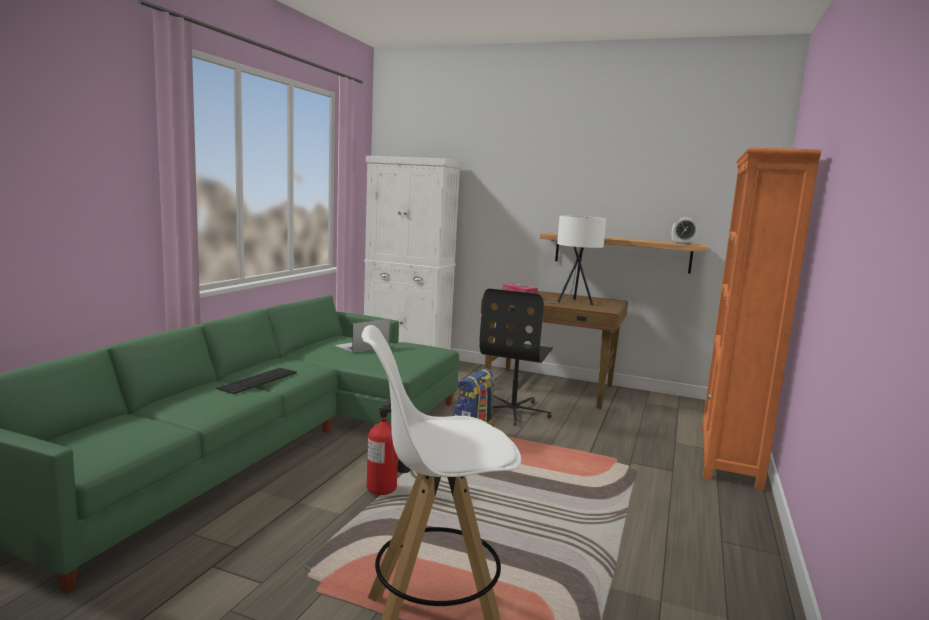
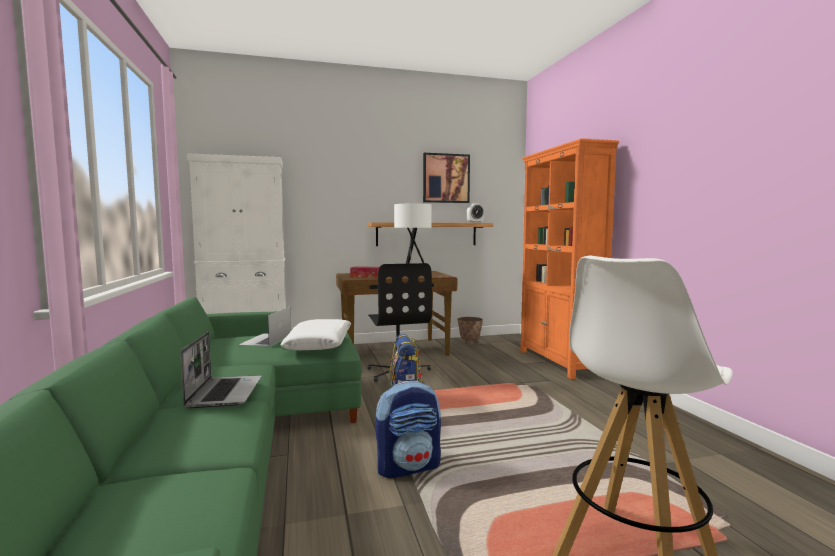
camera: 35 degrees left, 5 degrees down
keyboard [216,368,297,394] -> laptop [180,332,262,408]
fire extinguisher [367,396,411,495] -> backpack [375,381,441,478]
none -> white pillow [280,319,351,350]
none -> picture [423,153,470,203]
none -> planter [457,317,483,343]

